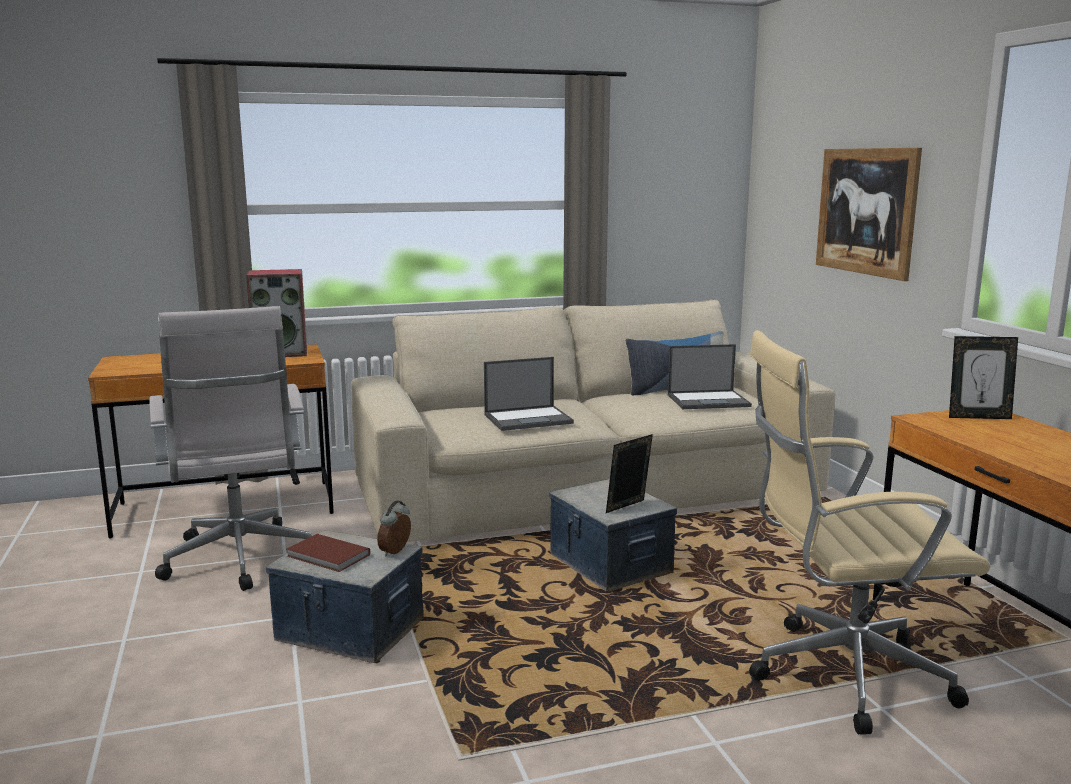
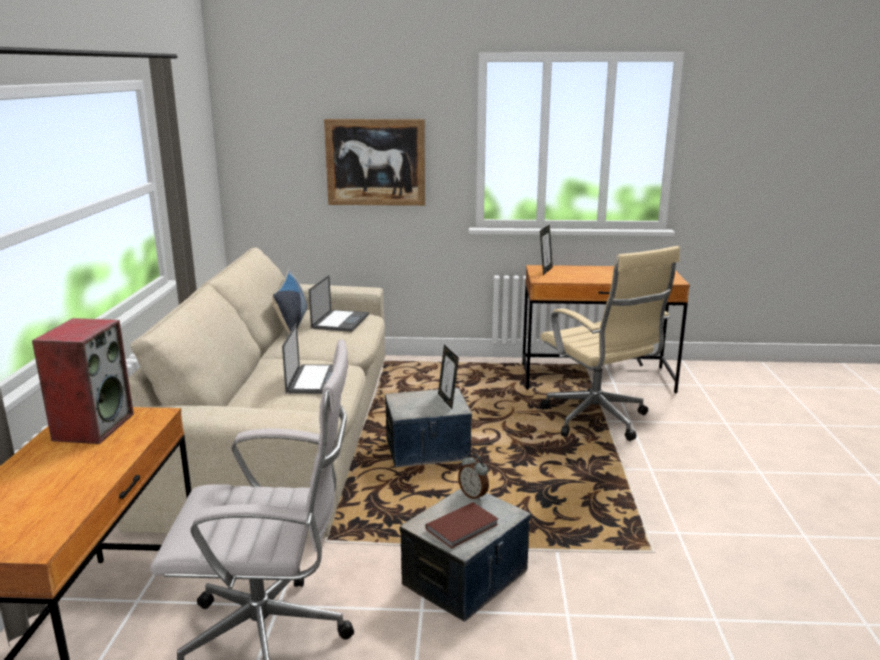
camera: 70 degrees left, 5 degrees up
beige office chair [749,330,990,735] -> beige office chair turned 45 degrees counterclockwise [540,246,680,441]

